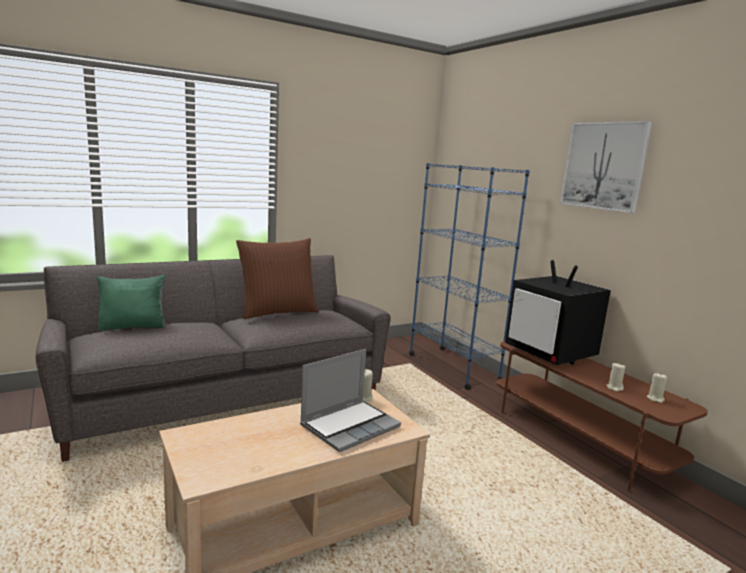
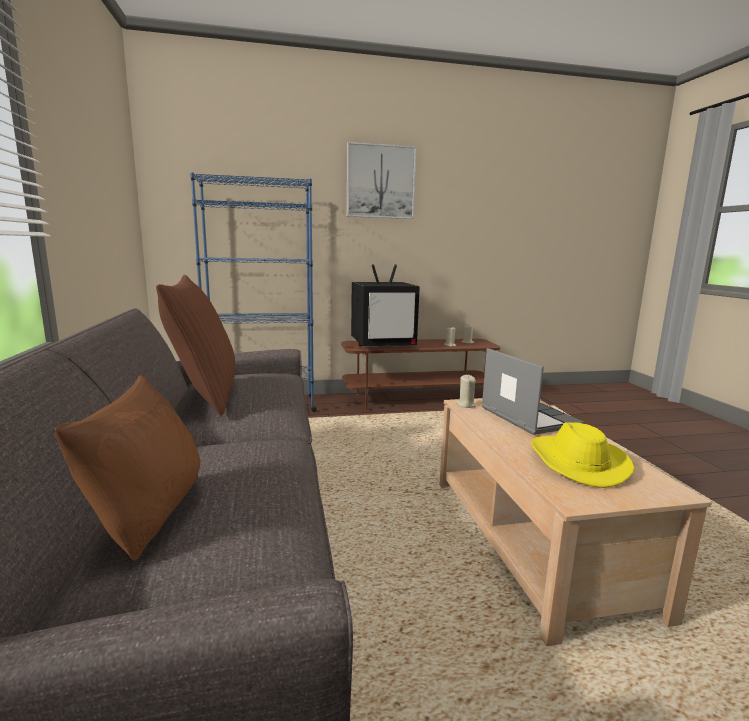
camera: 70 degrees left, 0 degrees up
green pillow [97,275,166,331] -> brown pillow [55,375,200,561]
none -> yellow hat [531,422,635,488]

